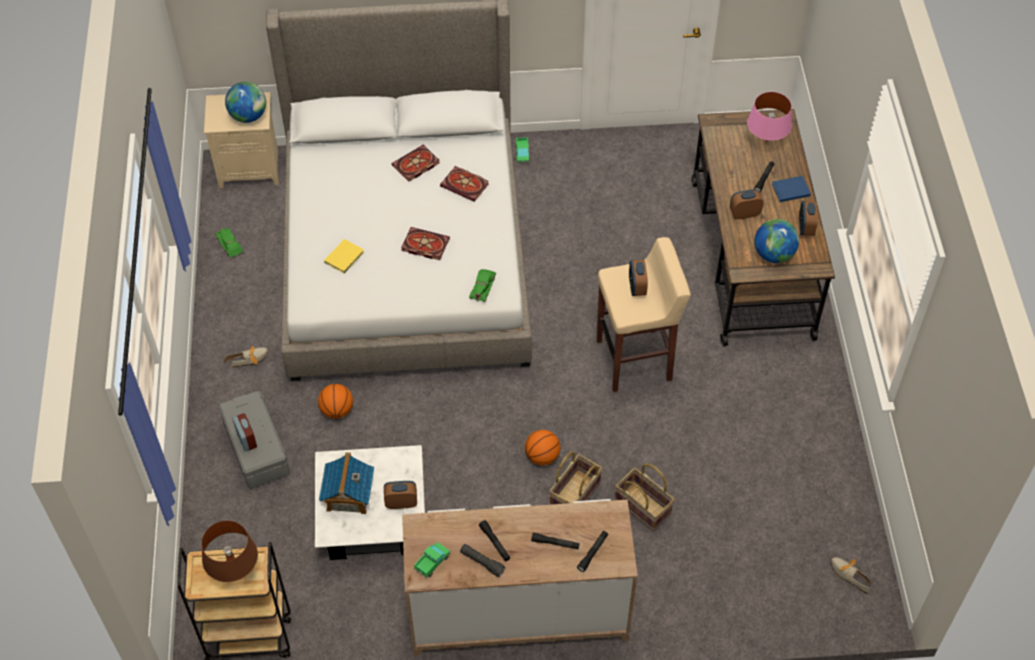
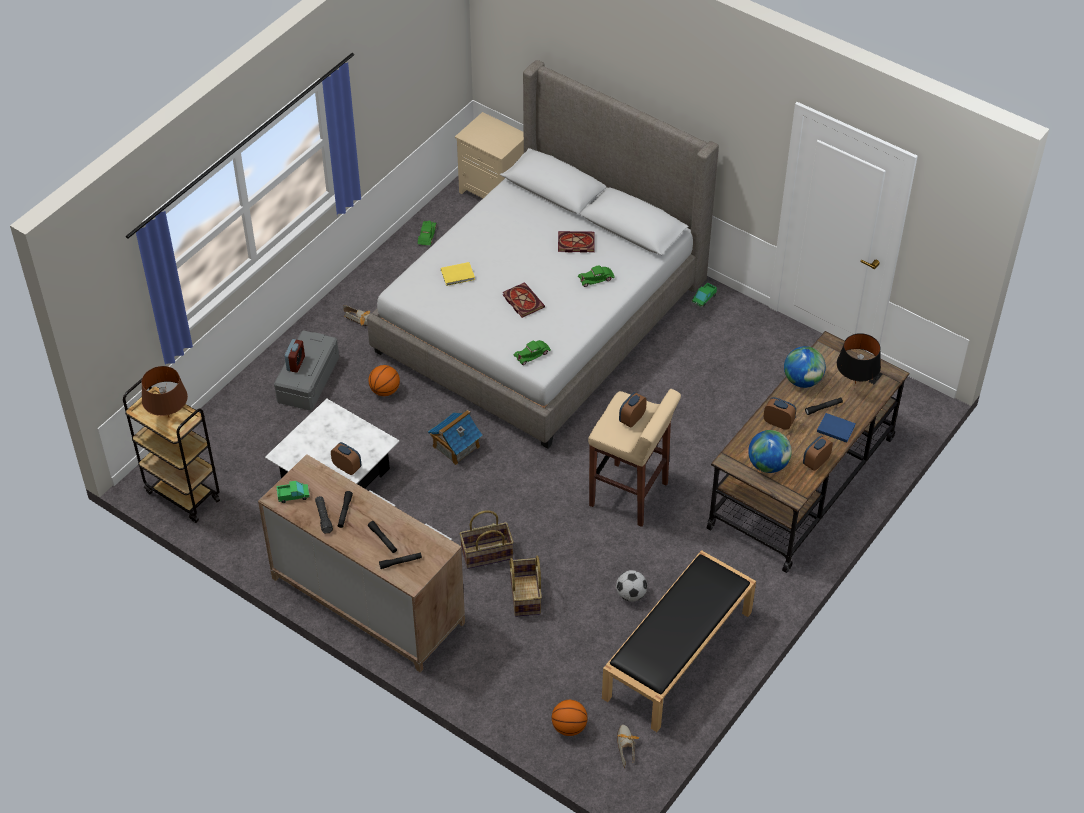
camera: 40 degrees right, 5 degrees down
globe [225,82,266,123] -> globe moved to [784,346,826,388]
toy house [319,452,374,514] -> toy house moved to [428,410,482,465]
book [440,166,489,202] -> green toy car [578,265,615,287]
basketball [525,430,560,465] -> basketball moved to [552,700,588,736]
pink table lamp [747,92,792,144] -> black table lamp [837,333,881,384]
none -> black bench [602,550,756,732]
none -> football [616,570,647,602]

